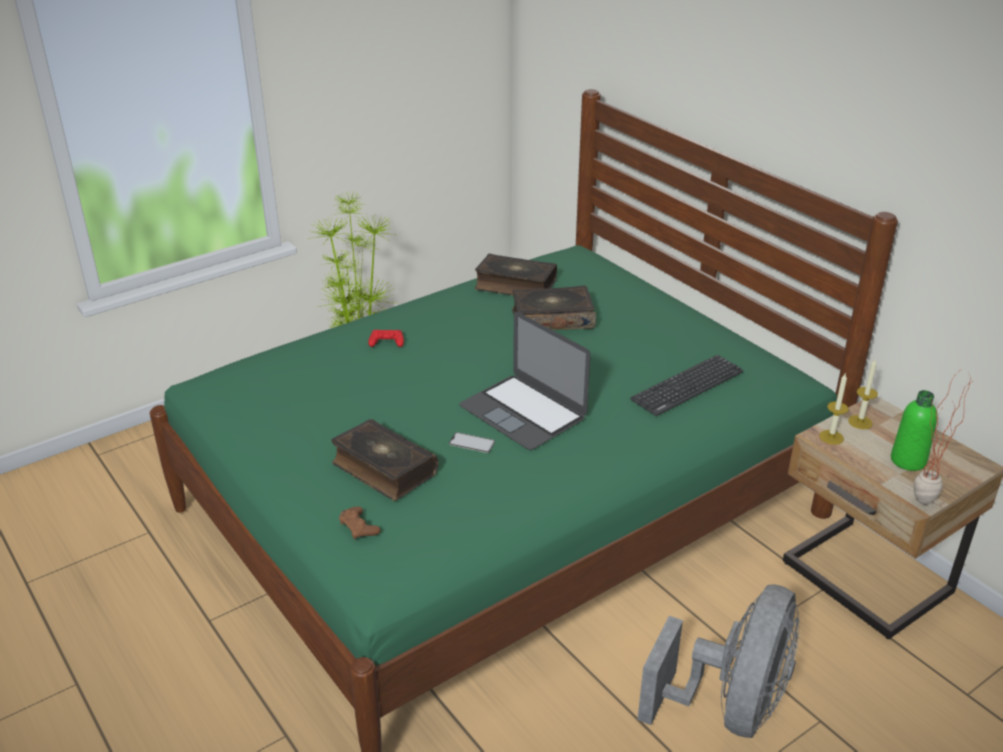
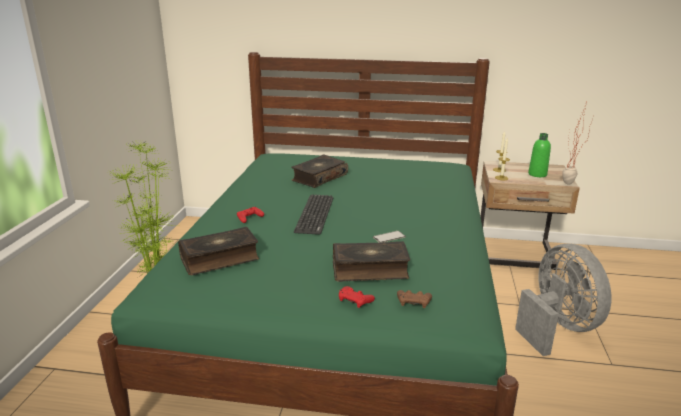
camera: 45 degrees left, 10 degrees down
laptop [460,312,591,450] -> none
book [475,253,557,296] -> book moved to [178,227,259,275]
keyboard [630,355,743,416] -> keyboard moved to [294,194,333,235]
none -> red game controller [339,286,375,308]

